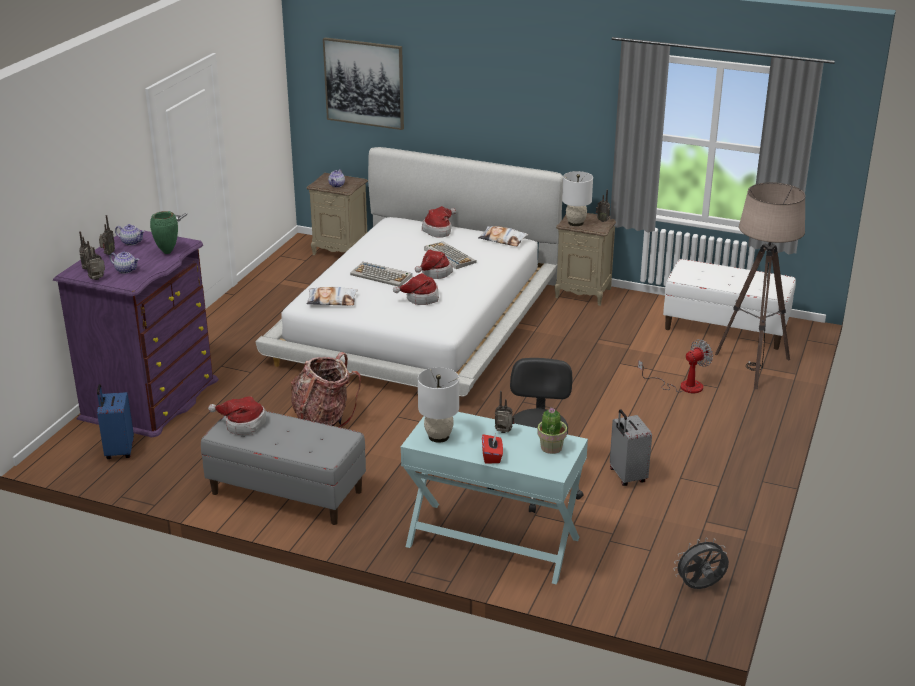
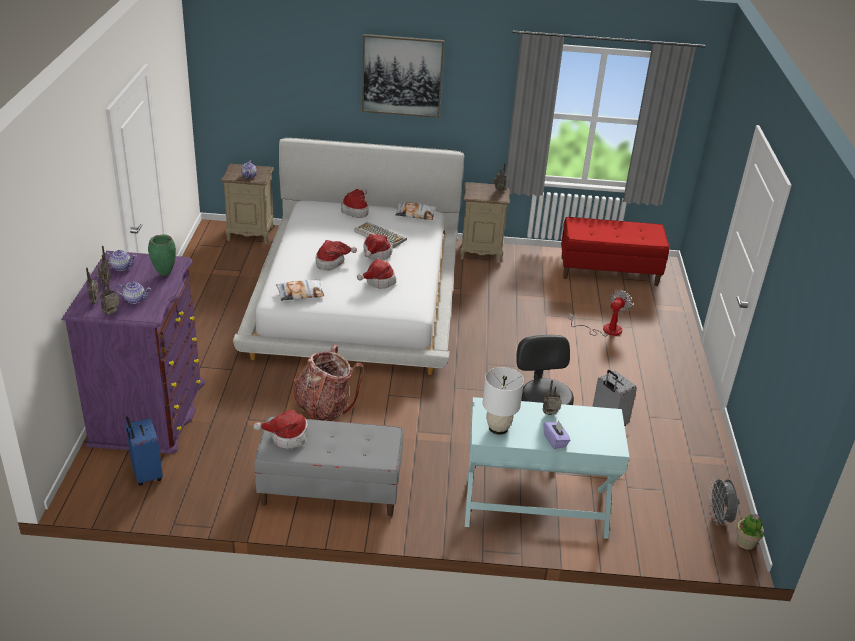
camera: 20 degrees left, 5 degrees up
picture [323,37,404,130] -> picture moved to [362,34,444,118]
keyboard [350,262,412,287] -> hat [316,240,357,271]
red tissue box [482,434,503,463] -> purple tissue box [543,421,570,449]
potted plant [537,408,567,454] -> potted plant moved to [737,514,764,550]
white table lamp [562,171,593,226] -> none
white bench [663,259,796,350] -> red bench [561,217,669,286]
grey fan [674,537,729,589] -> grey fan turned 60 degrees counterclockwise [709,477,740,525]
floor lamp [715,182,805,389] -> none

